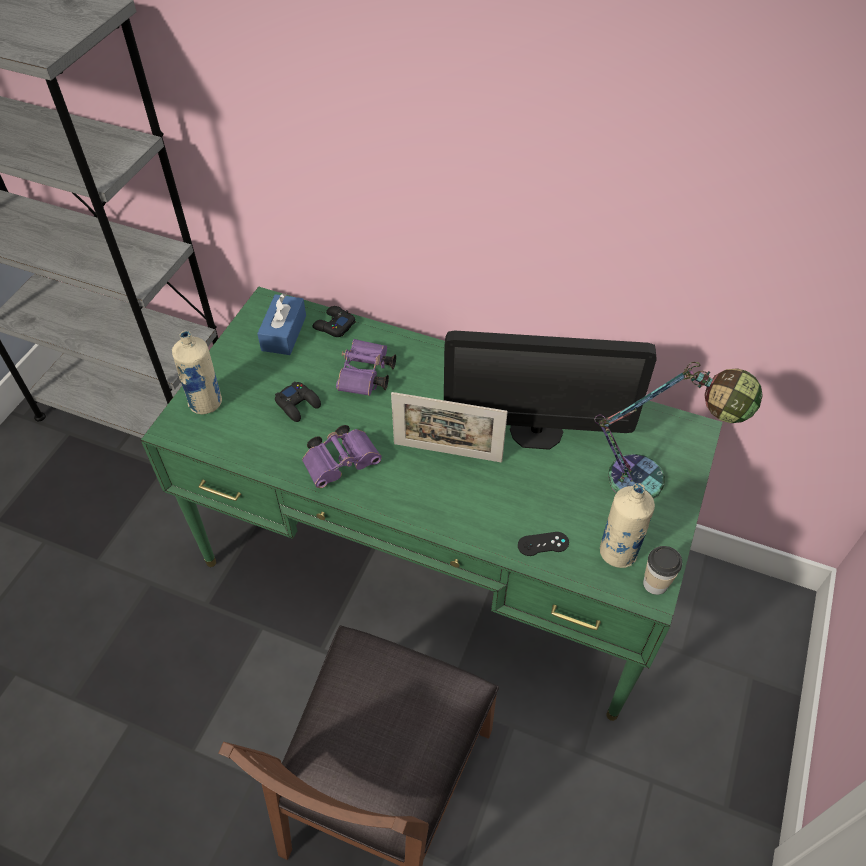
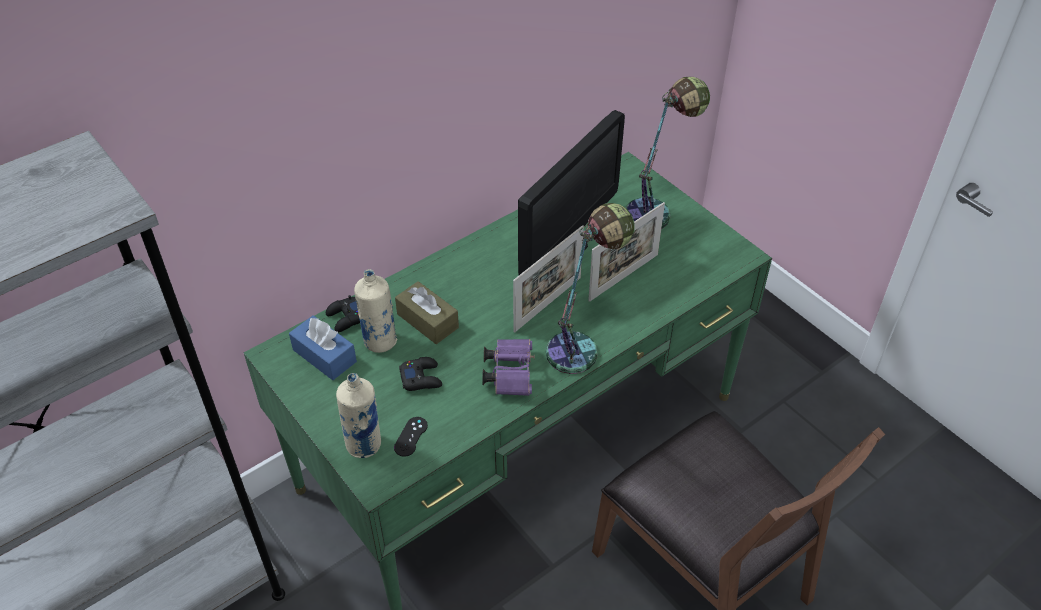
camera: 60 degrees left, 5 degrees down
purple binoculars [336,339,396,396] -> brown tissue box [395,281,459,344]
black game controller [518,532,569,556] -> black game controller moved to [394,417,428,457]
beige bottle [600,483,655,568] -> beige bottle moved to [354,269,397,353]
cup [643,546,682,595] -> none
none -> table lamp [546,203,635,374]
none -> picture frame [588,202,665,302]

